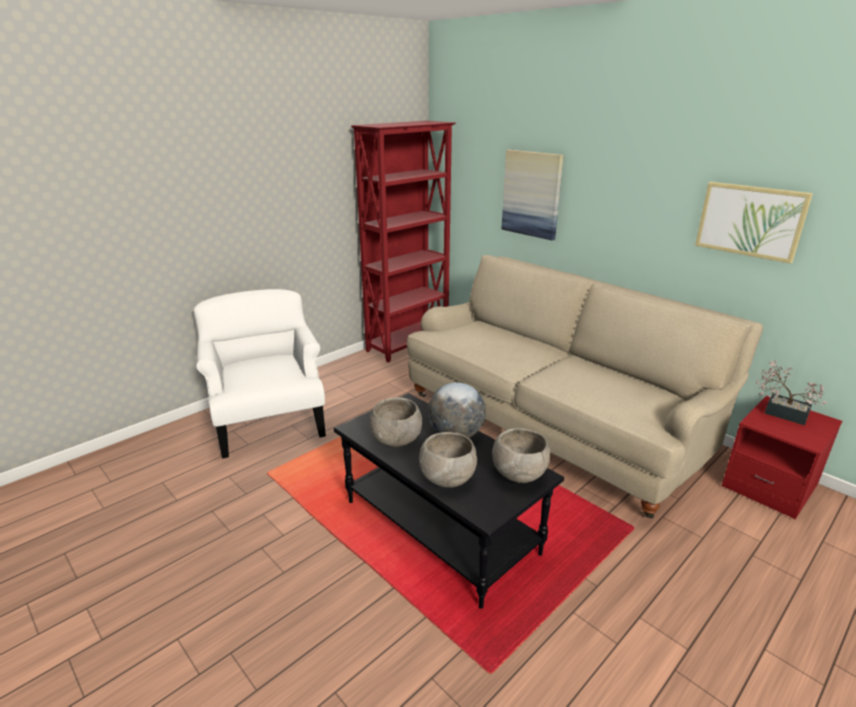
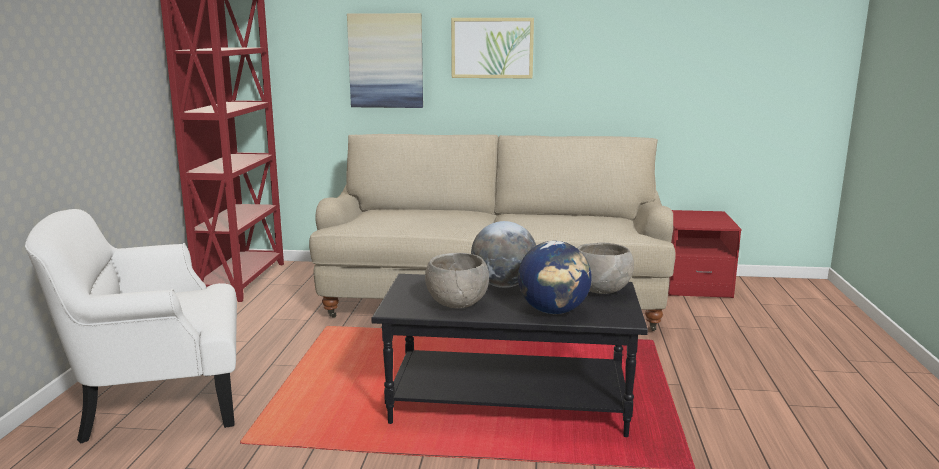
camera: 40 degrees left, 10 degrees down
white armchair [194,289,326,459] -> white armchair turned 45 degrees counterclockwise [25,209,237,443]
grey bowl [419,432,477,488] -> globe [518,241,592,314]
picture [695,182,813,264] -> picture moved to [451,18,534,79]
potted plant [757,360,827,425] -> none

